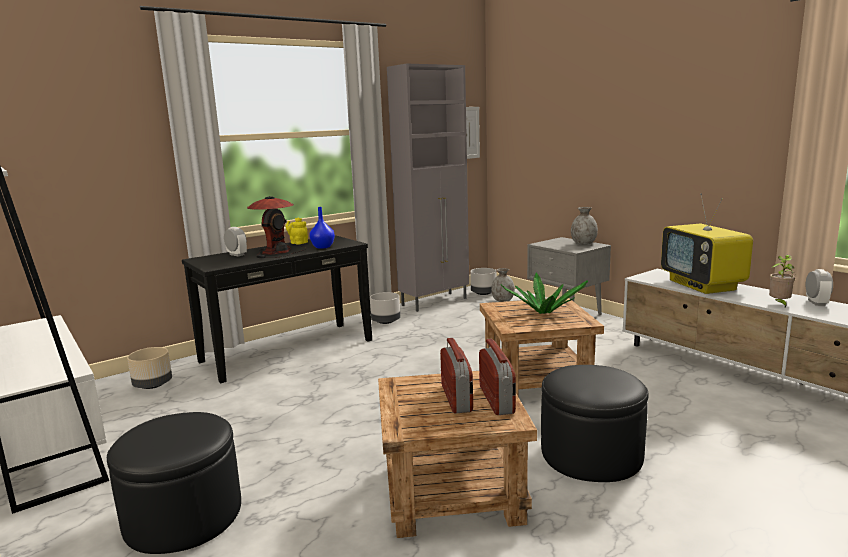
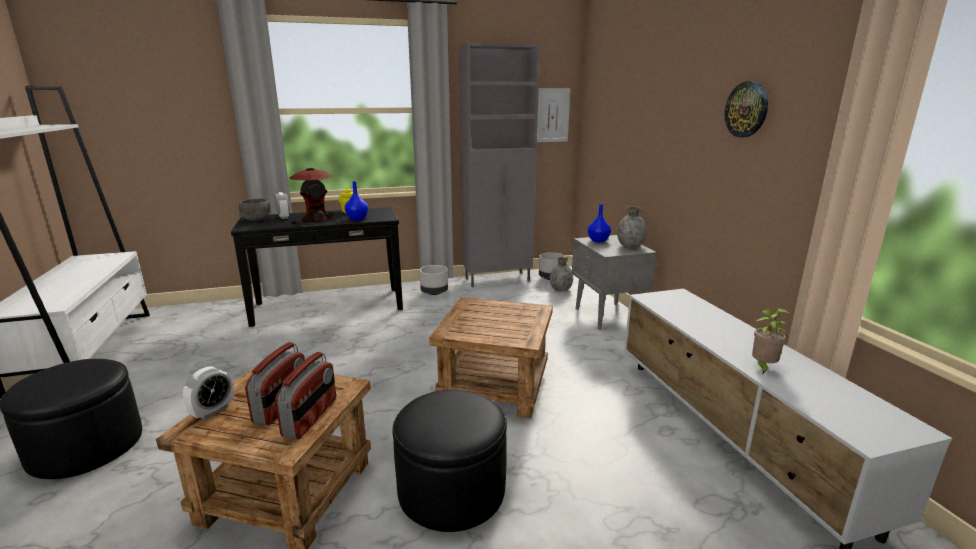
camera: 20 degrees right, 5 degrees up
beige planter [127,347,172,389] -> none
potted plant [500,272,588,314] -> none
television [661,194,753,294] -> none
alarm clock [806,269,833,306] -> alarm clock moved to [183,366,234,420]
none -> grey bowl [239,198,271,221]
none -> blue vase [588,204,611,242]
none -> wall clock [725,82,768,137]

